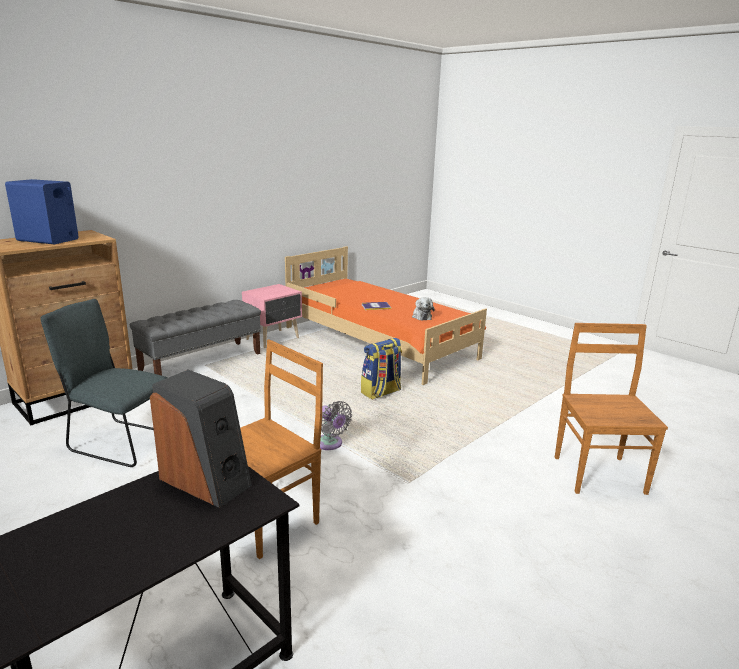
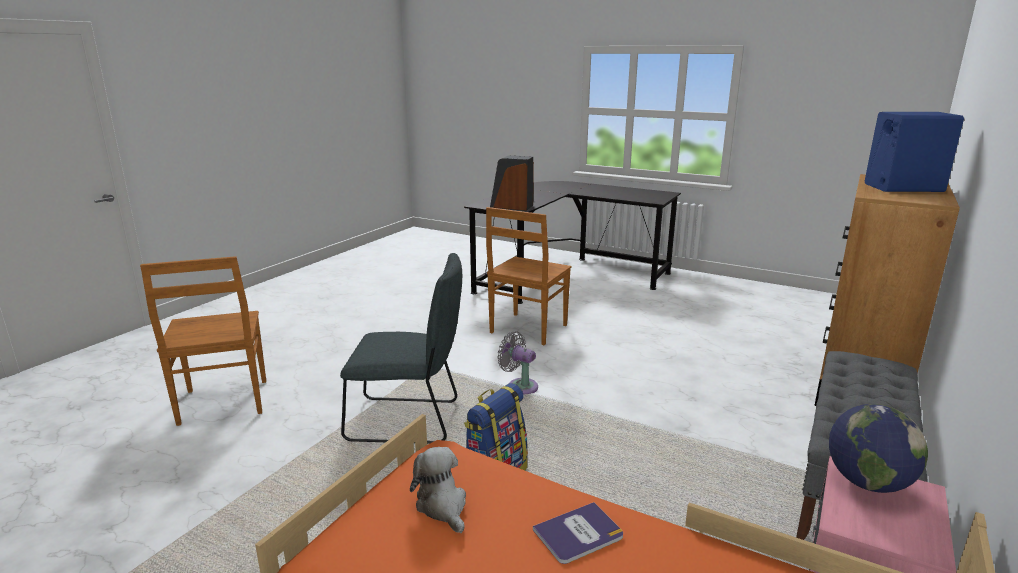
camera: 165 degrees right, 0 degrees up
grey chair [40,299,167,467] -> grey chair moved to [340,253,462,444]
none -> globe [829,404,928,493]

